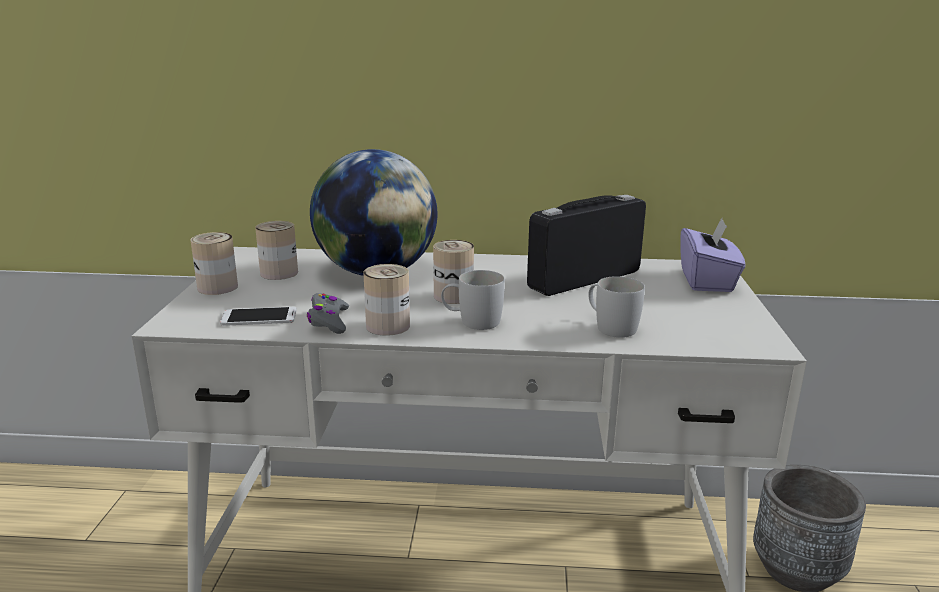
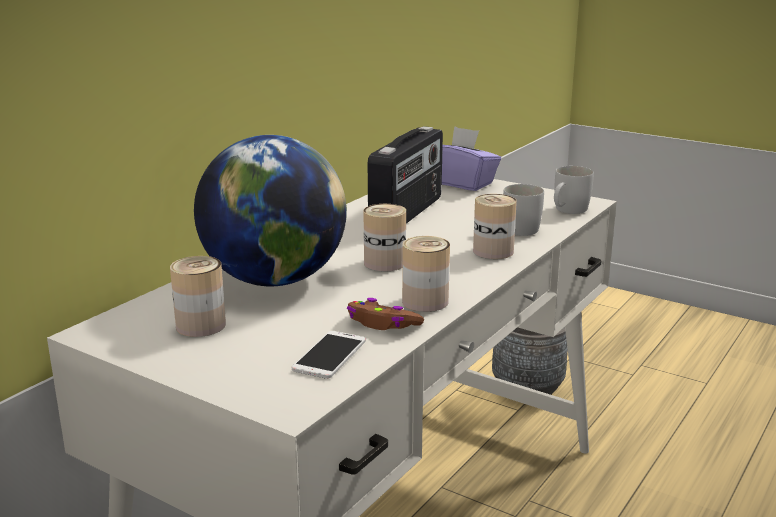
camera: 60 degrees left, 0 degrees up
can [190,232,238,295] -> can moved to [473,194,517,259]
grey game controller [307,293,349,334] -> brown game controller [347,298,424,330]
white mug [441,270,505,330] -> white mug moved to [554,166,594,214]
radio [527,195,646,296] -> radio turned 150 degrees counterclockwise [368,126,443,224]

